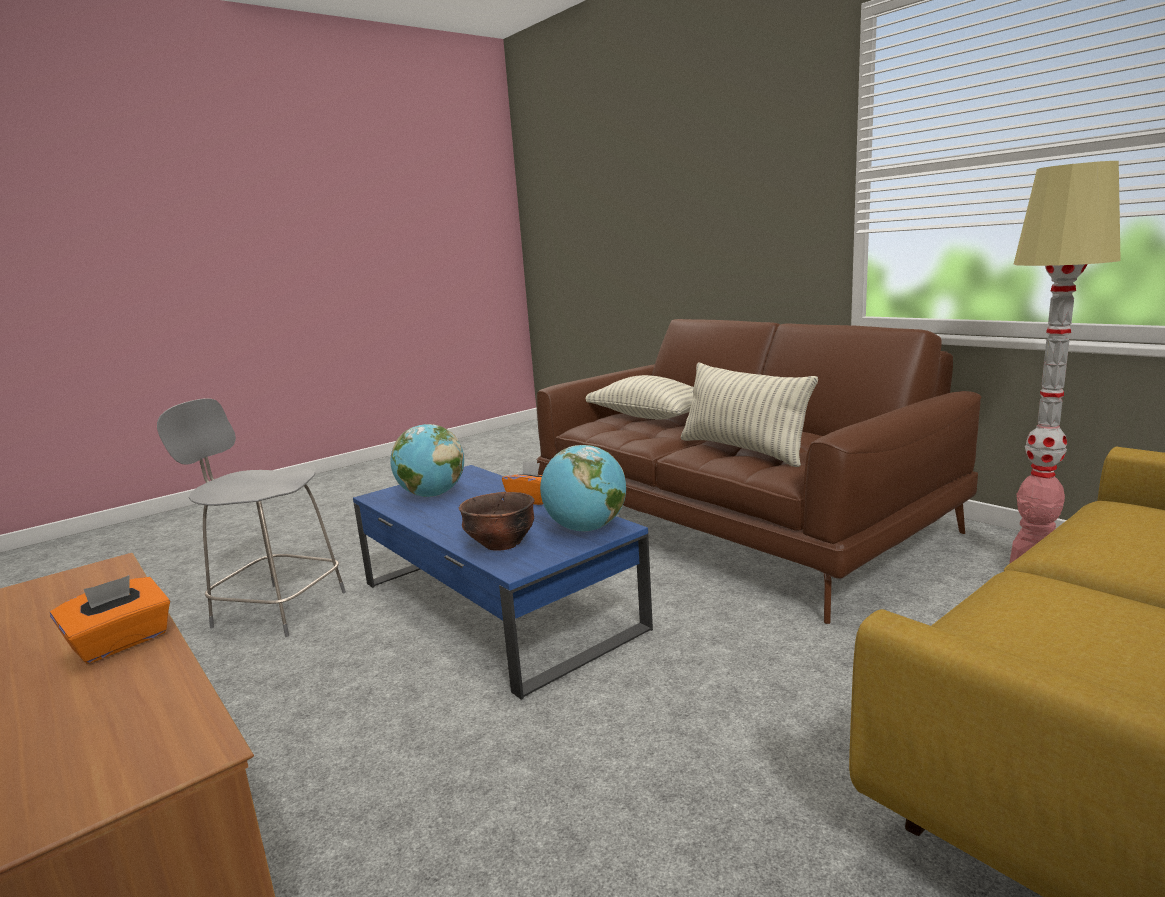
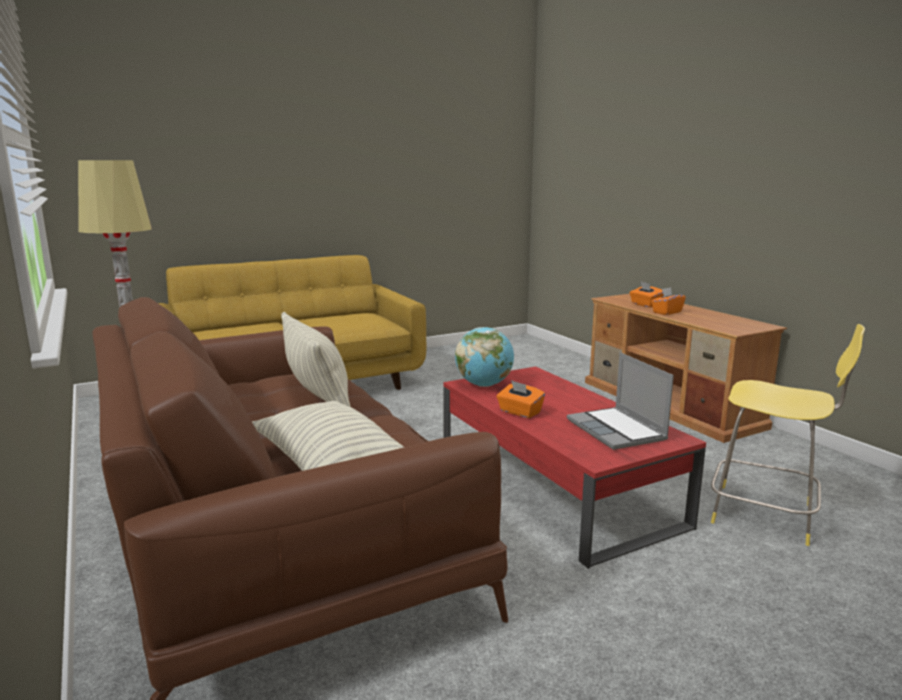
camera: 170 degrees left, 0 degrees up
grey stool [157,398,346,637] -> yellow stool [711,324,865,546]
blue coffee table [353,465,653,700] -> red coffee table [443,366,706,569]
globe [391,424,464,497] -> laptop [567,352,674,450]
brown bowl [459,492,534,551] -> none
none -> orange tissue box [630,282,664,308]

